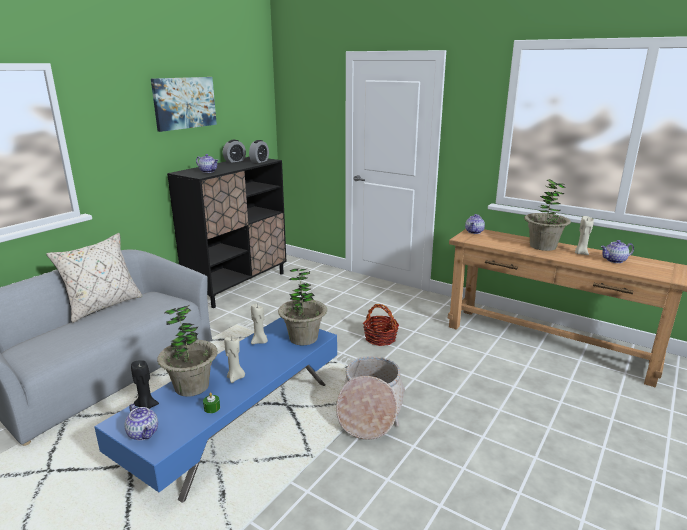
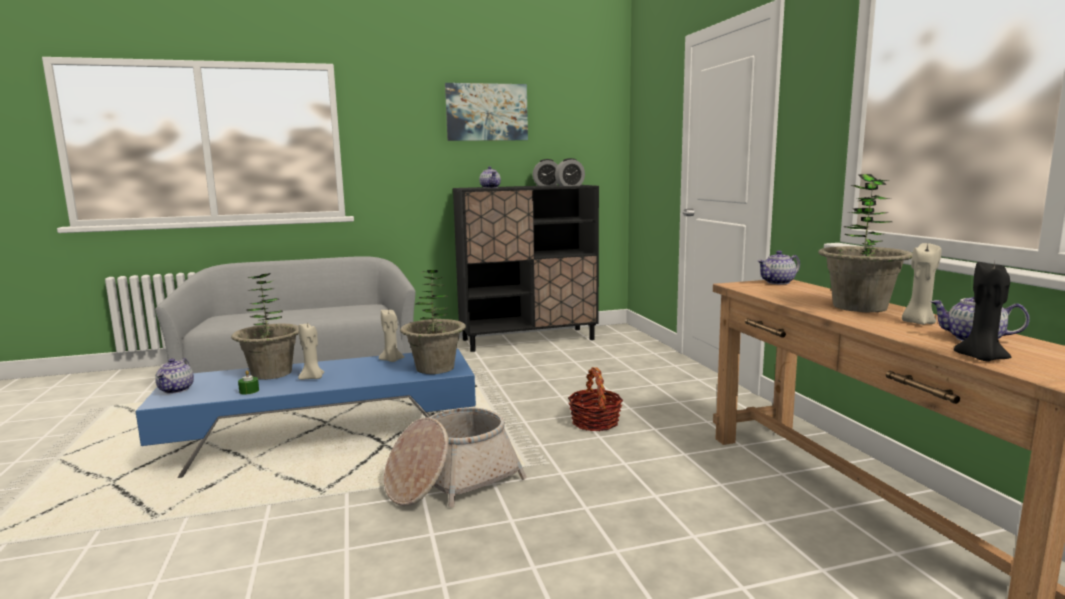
camera: 40 degrees right, 10 degrees down
beige pillow [46,233,143,323] -> none
black candle [131,360,159,409] -> black candle moved to [954,261,1011,362]

